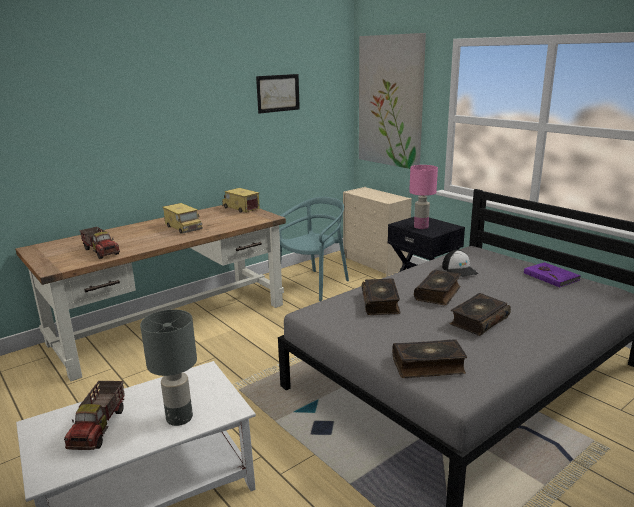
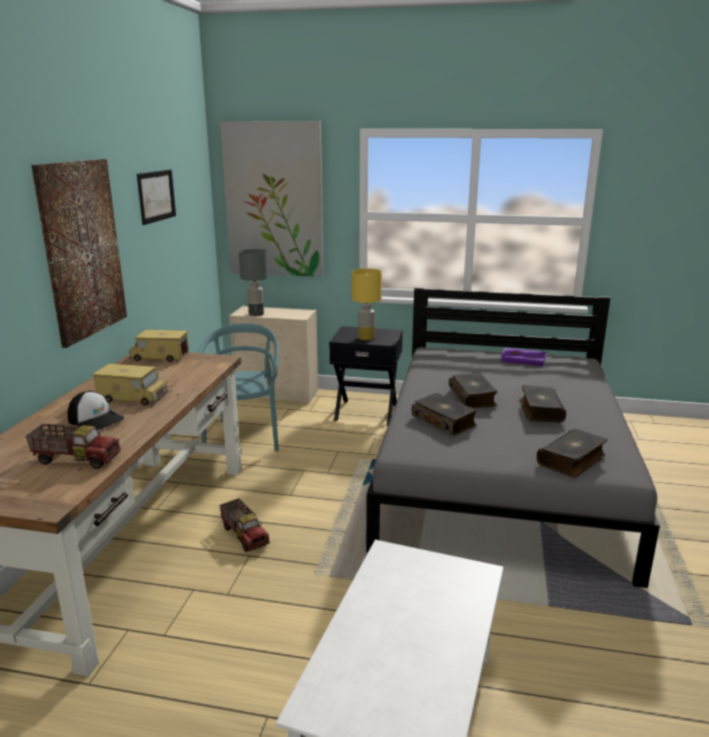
camera: 40 degrees left, 0 degrees up
toy truck [64,381,125,450] -> toy truck moved to [219,498,270,552]
grey table lamp [140,309,197,426] -> grey table lamp moved to [239,249,268,316]
pink table lamp [409,165,438,229] -> yellow table lamp [352,269,382,340]
cap [442,250,479,277] -> cap moved to [68,391,125,430]
none -> picture [31,159,127,348]

